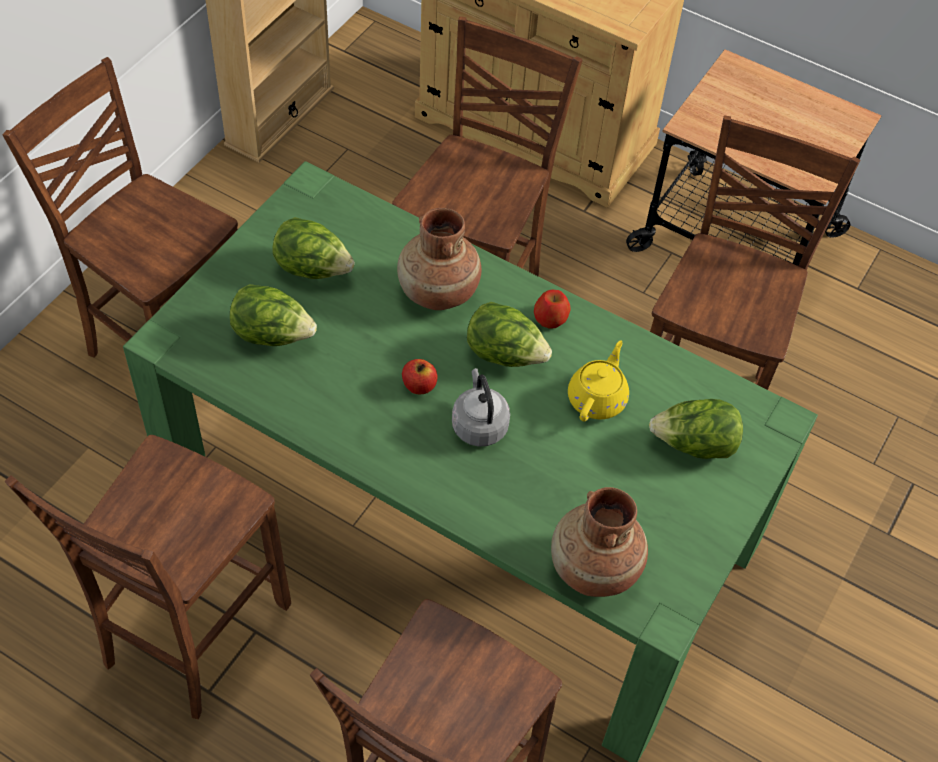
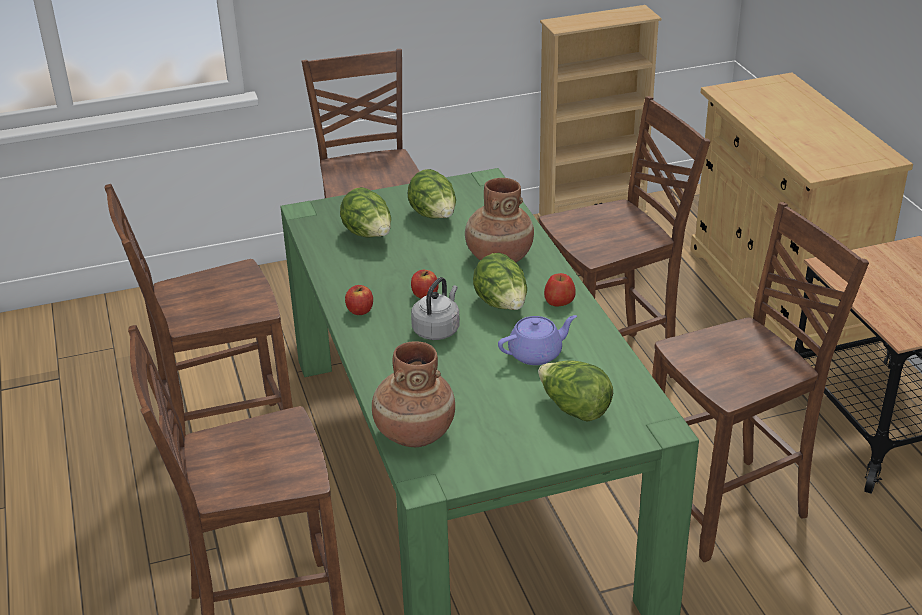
camera: 45 degrees right, 20 degrees down
yellow teapot [568,340,629,422] -> purple teapot [498,315,577,365]
none -> apple [345,285,373,315]

